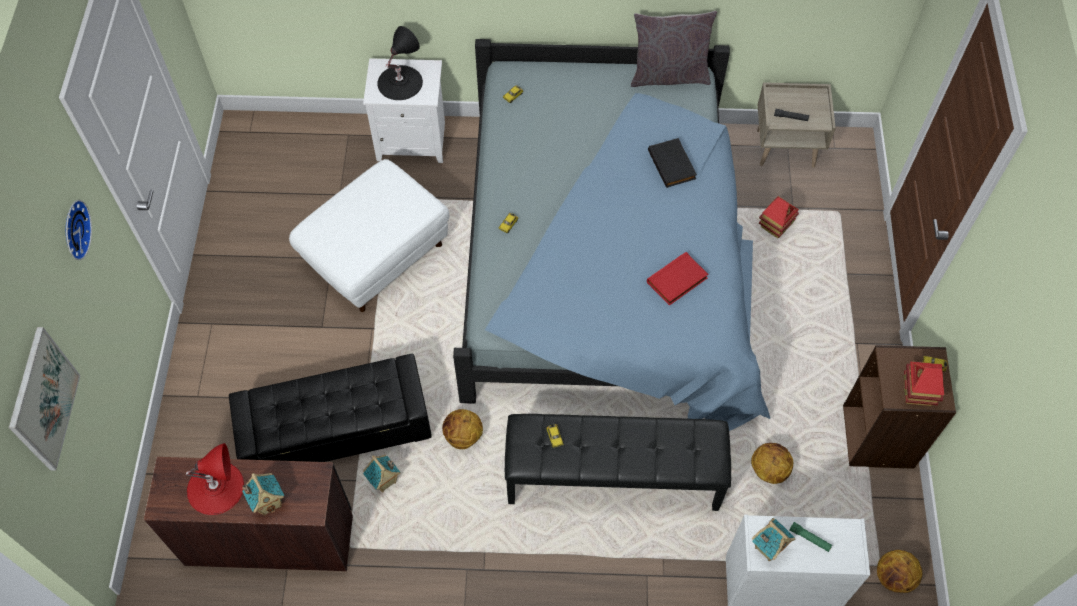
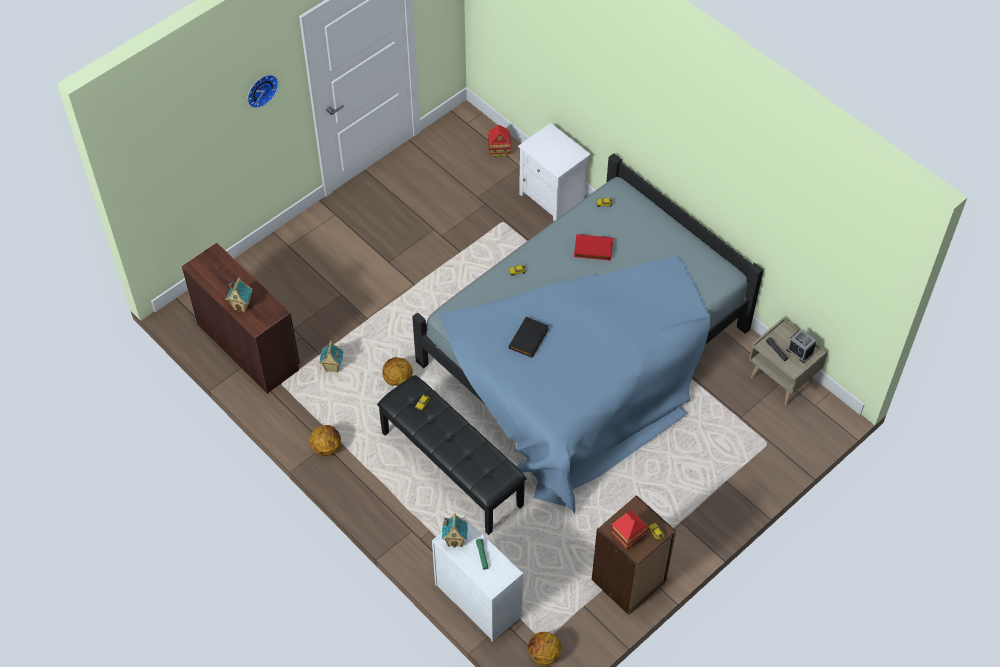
camera: 45 degrees right, 5 degrees down
picture [9,327,80,471] -> none
red table lamp [186,443,244,515] -> none
black ottoman [229,354,432,462] -> none
white ottoman [289,159,449,312] -> none
black table lamp [377,26,423,100] -> none
grey pillow [631,11,717,87] -> none
red book [647,252,708,306] -> red book moved to [574,234,613,261]
black book [648,138,697,188] -> black book moved to [509,317,549,358]
basketball [751,443,793,484] -> basketball moved to [310,425,341,456]
toy house [759,196,799,238] -> toy house moved to [487,125,511,157]
none -> alarm clock [786,329,816,363]

